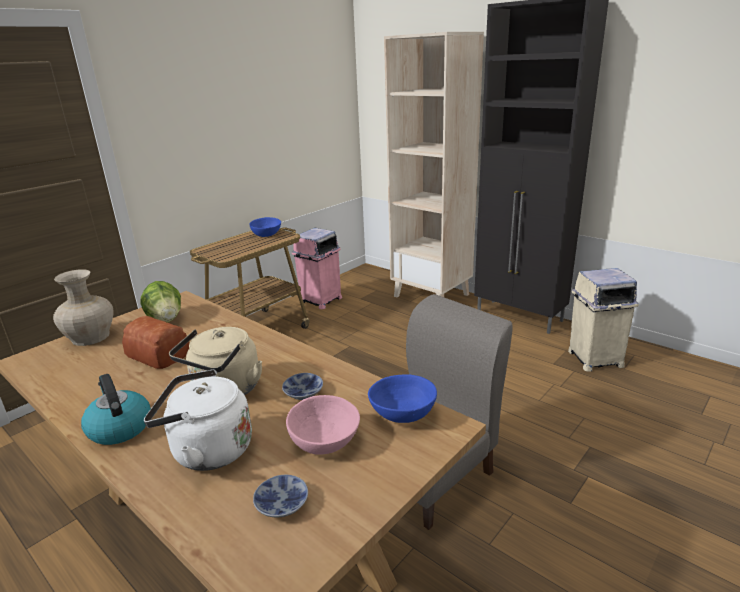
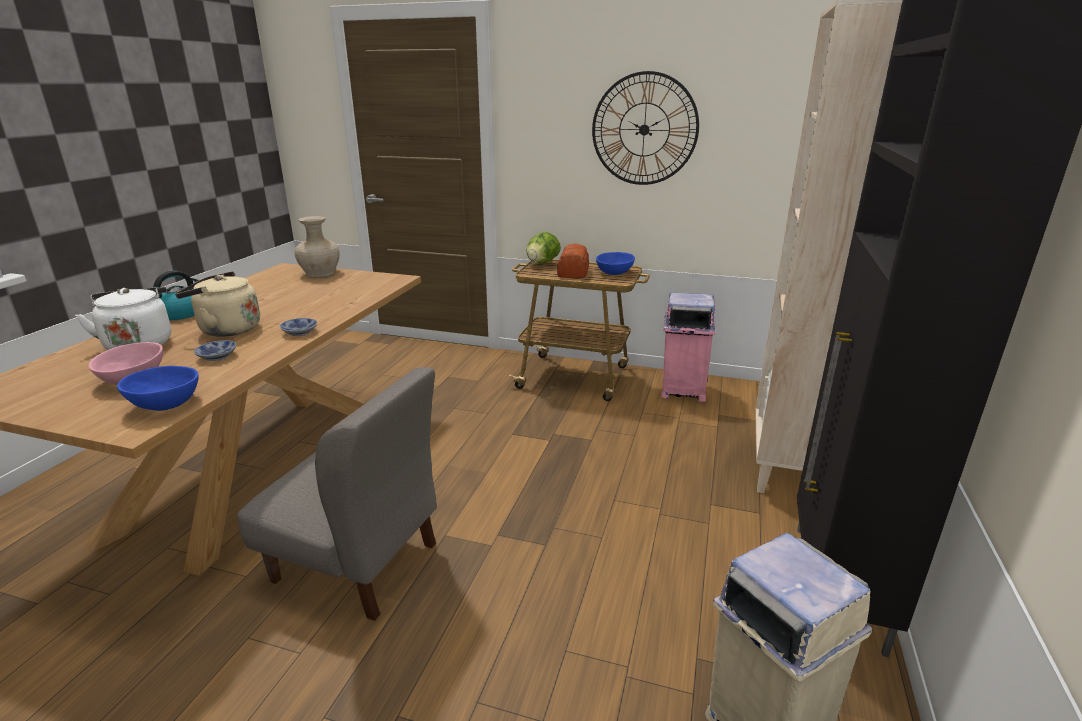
camera: 65 degrees right, 0 degrees up
bread [122,316,190,369] -> bread moved to [557,244,589,278]
lettuce [141,281,181,322] -> lettuce moved to [526,232,561,264]
bowl [253,475,308,517] -> bowl moved to [280,318,317,336]
none -> wall clock [592,71,699,185]

